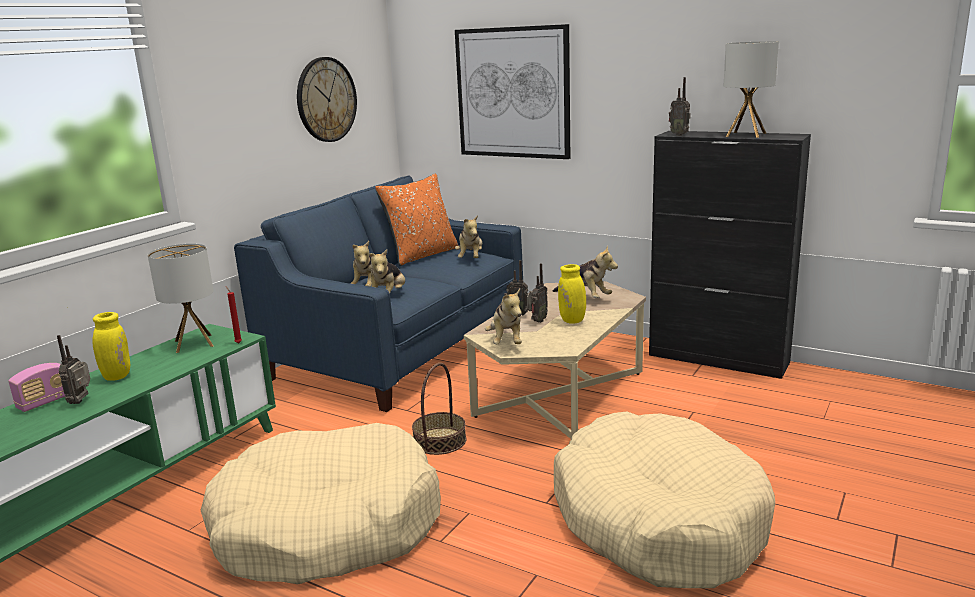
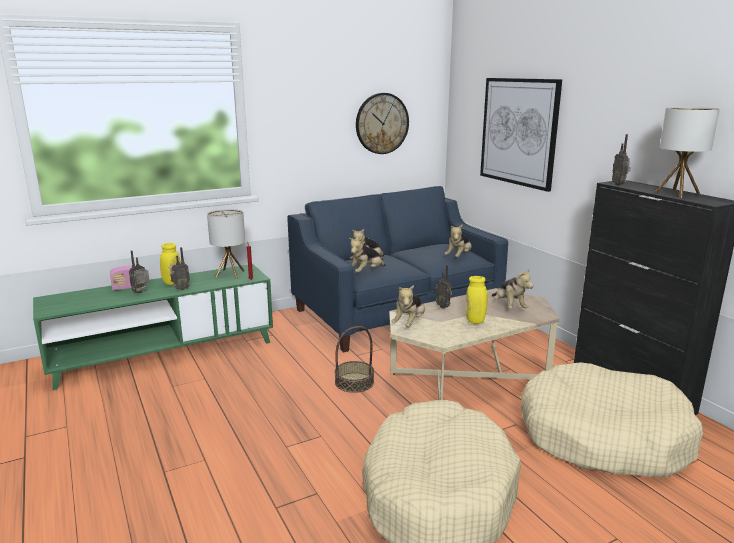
camera: 30 degrees right, 0 degrees up
beige dog bed [201,423,441,584] -> beige dog bed moved to [521,362,703,477]
orange pillow [375,174,458,266] -> none
radio [527,263,548,323] -> radio moved to [170,247,190,291]

